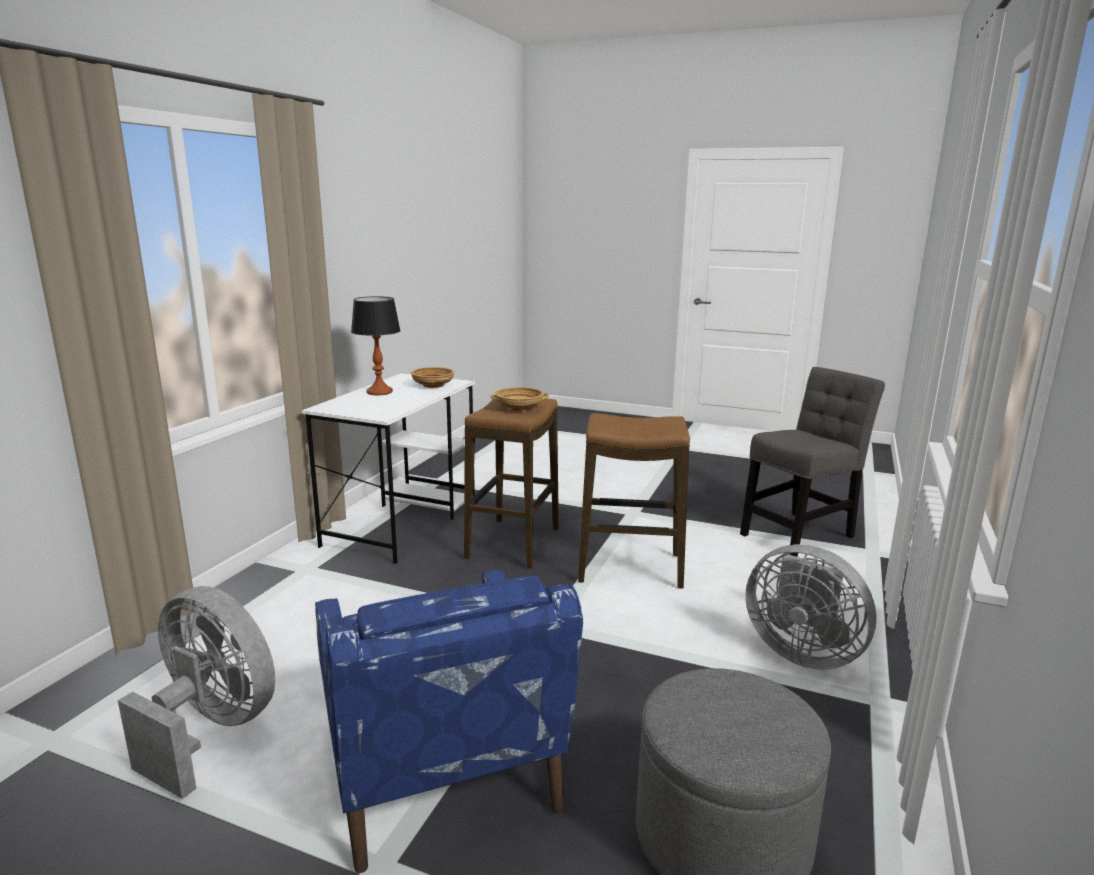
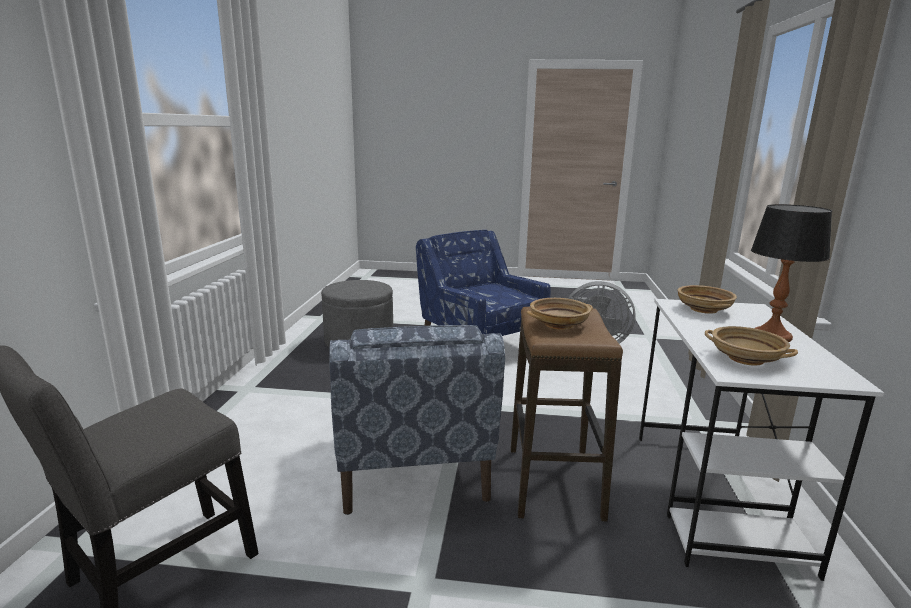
camera: 165 degrees right, 0 degrees up
stool [578,413,690,589] -> blue armchair [329,325,505,515]
grey fan [746,544,877,670] -> none
none -> beige bowl [677,285,737,314]

